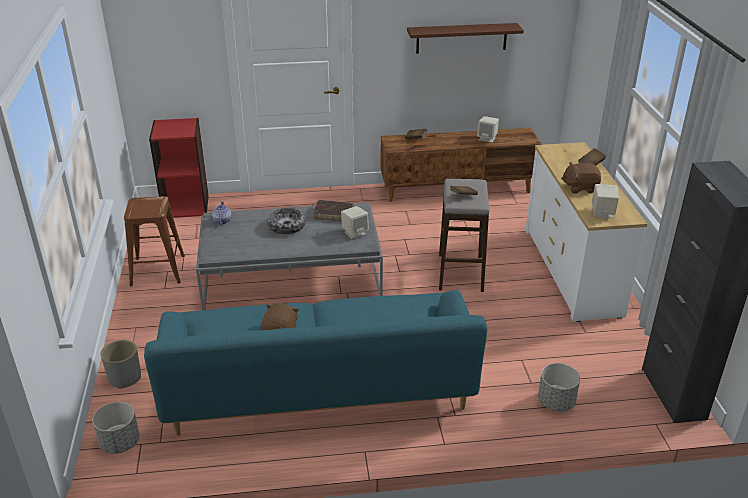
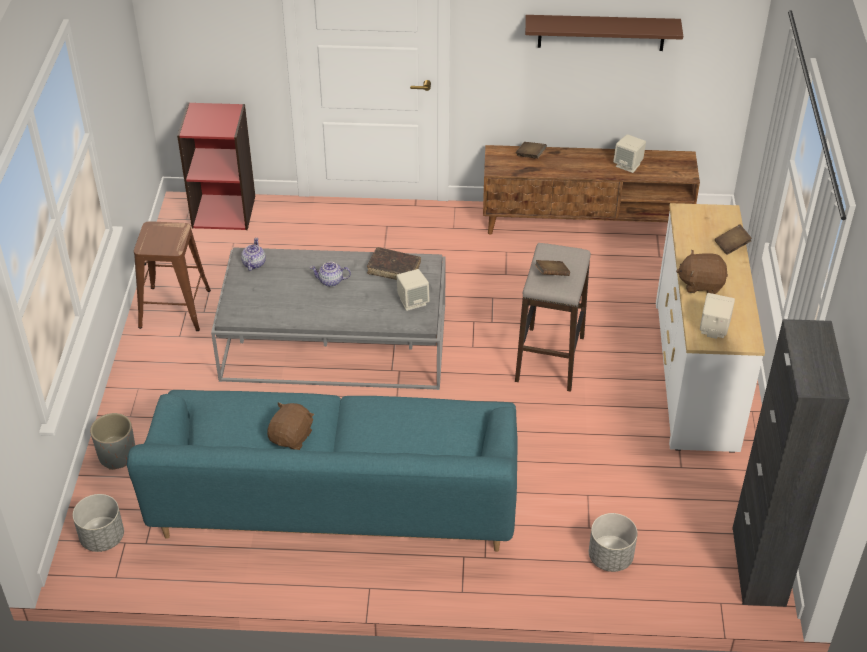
camera: 10 degrees right, 10 degrees up
bowl [267,208,306,234] -> teapot [310,262,351,287]

